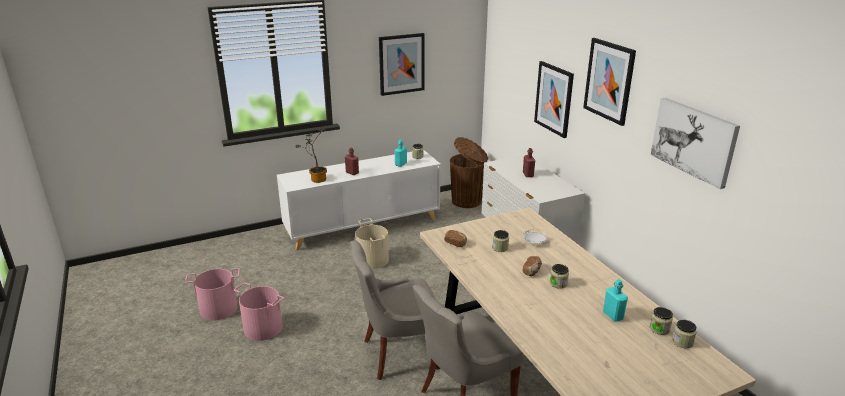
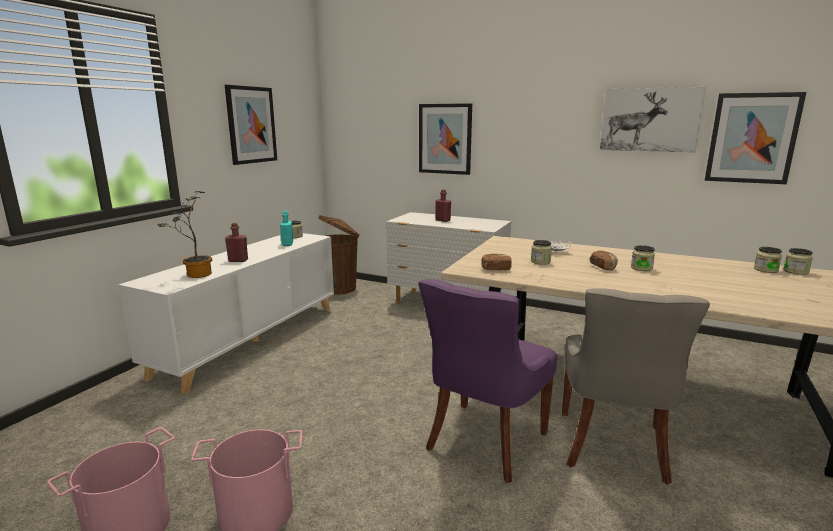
camera: 40 degrees left, 10 degrees down
grey chair [350,240,440,380] -> purple chair [418,279,557,483]
beige bucket [355,218,389,269] -> none
picture [583,38,636,126] -> picture moved to [705,92,806,184]
turquoise bottle [603,279,628,322] -> none

